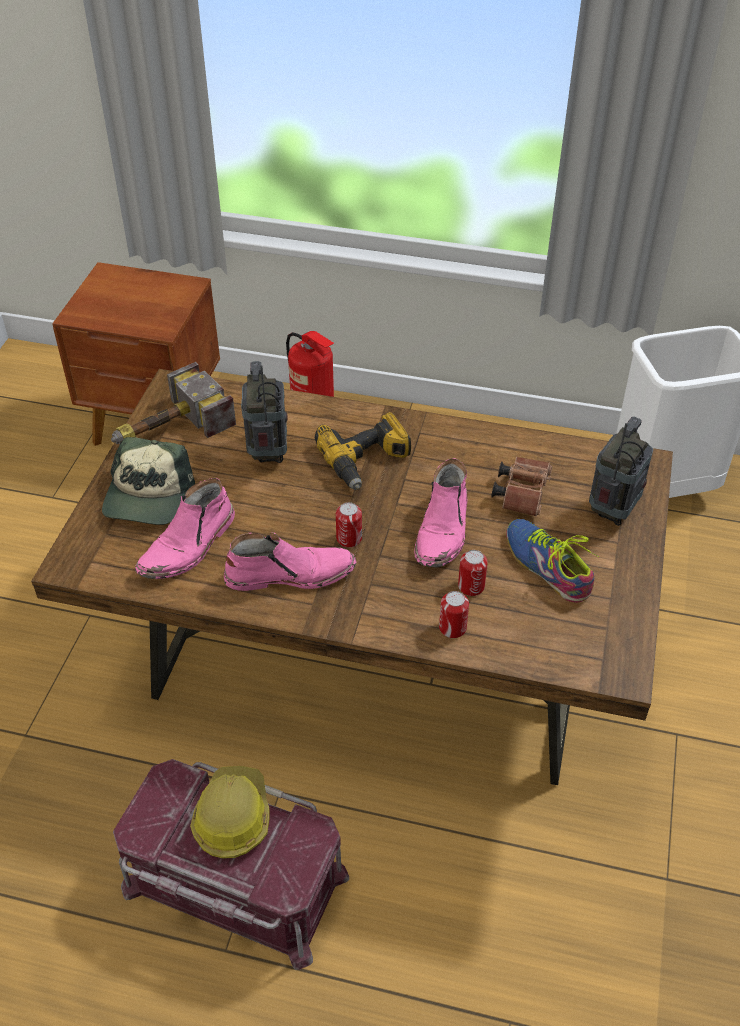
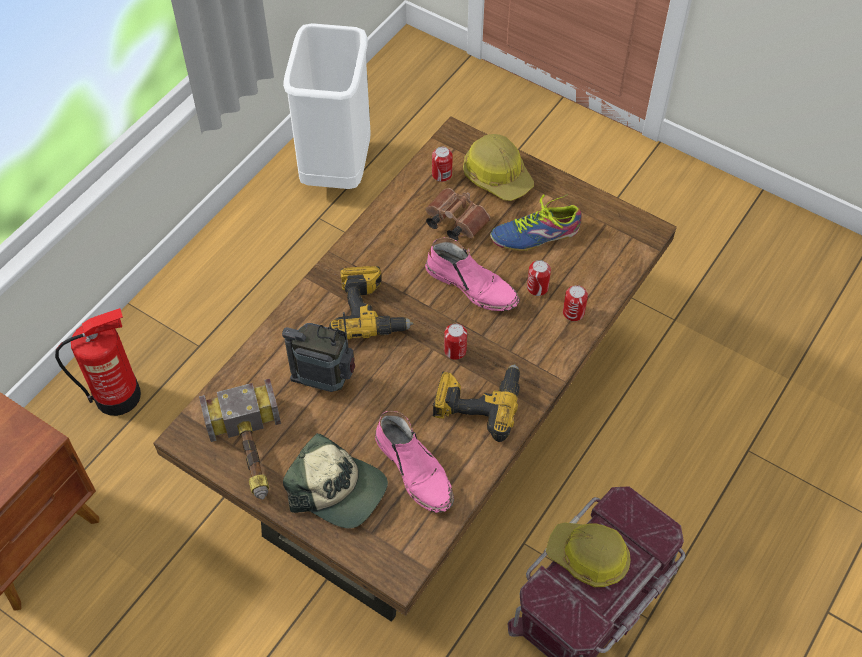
camera: 70 degrees left, 10 degrees up
pink boot [224,532,356,591] -> power drill [433,364,520,442]
radio [589,417,653,526] -> hard hat [463,134,534,201]
none -> can [432,147,453,182]

